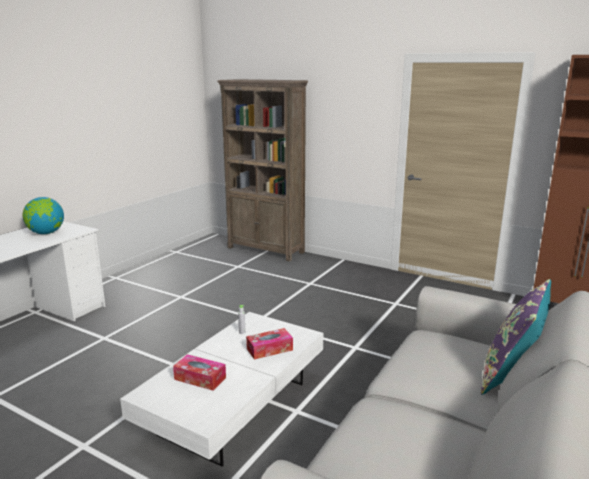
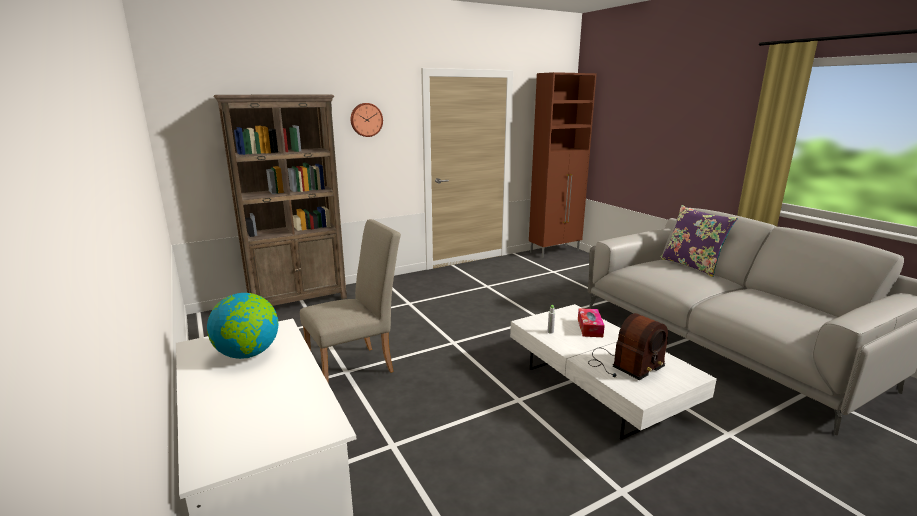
camera: 60 degrees left, 0 degrees up
tissue box [173,354,226,391] -> radio [588,313,668,380]
none -> beige chair [300,219,401,384]
none -> wall clock [350,103,383,137]

